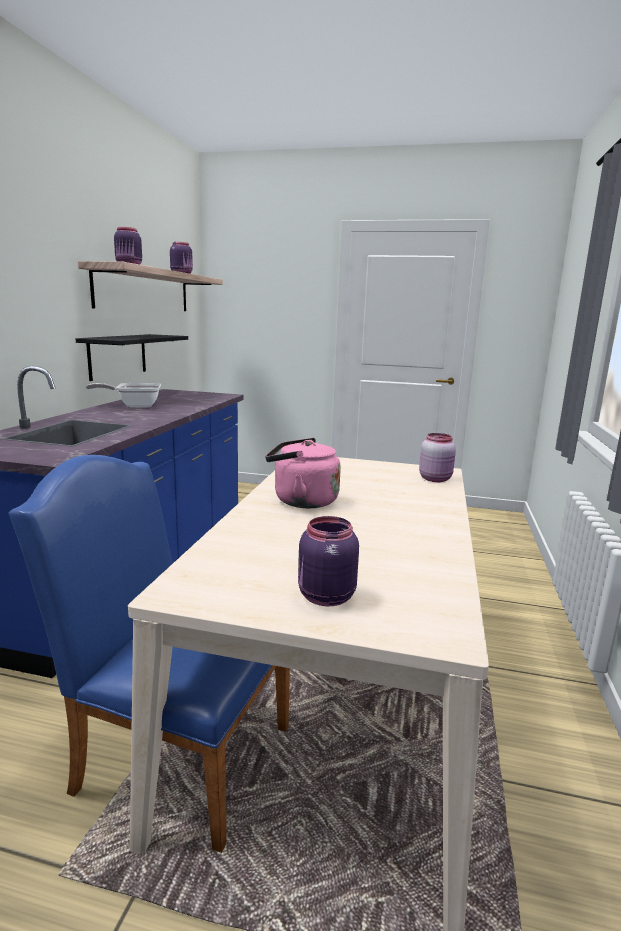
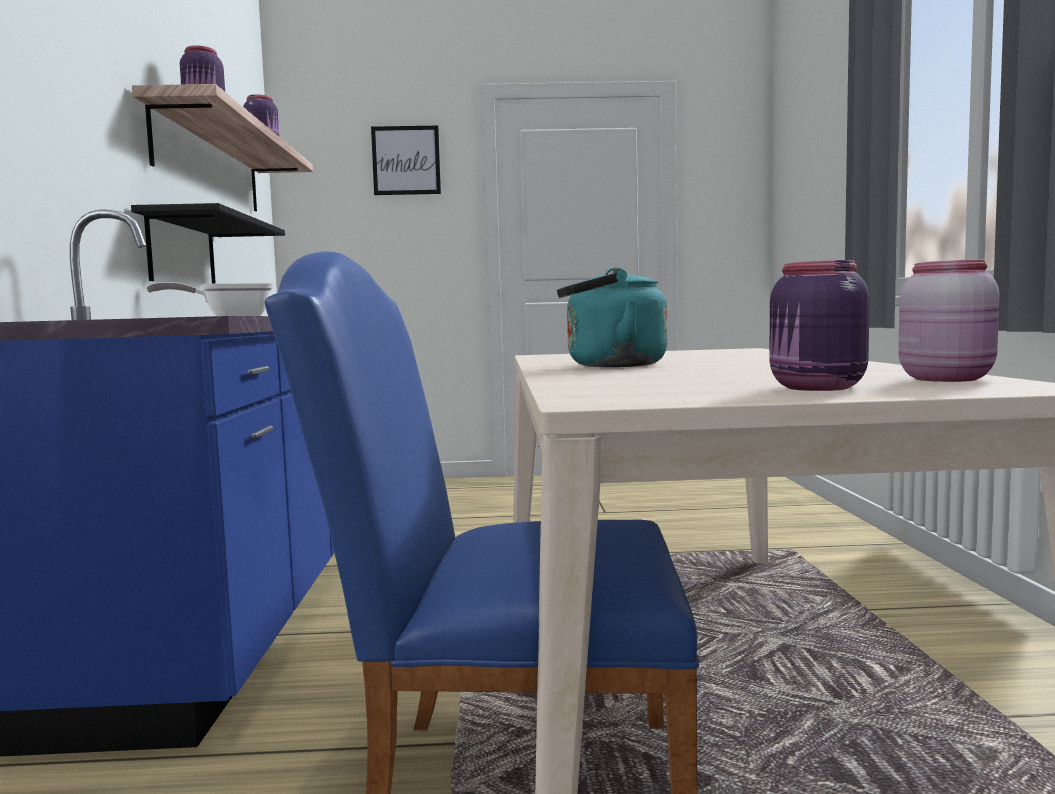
camera: 15 degrees left, 10 degrees down
pink kettle [265,438,341,508] -> turquoise kettle [557,267,667,367]
pink jar [419,433,456,482] -> pink jar moved to [898,260,999,382]
none -> picture [371,126,441,195]

